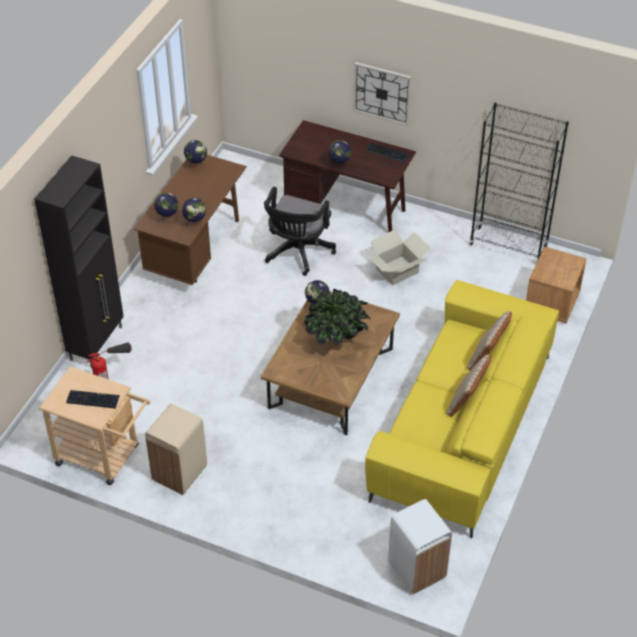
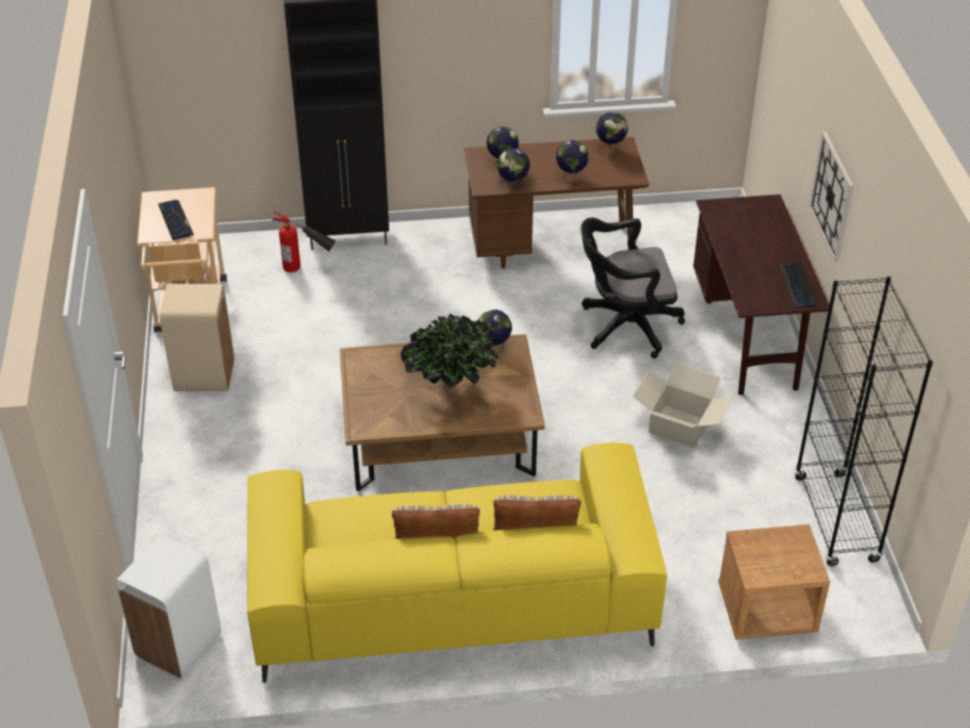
camera: 60 degrees right, 5 degrees down
globe [328,140,351,170] -> globe moved to [556,140,589,185]

